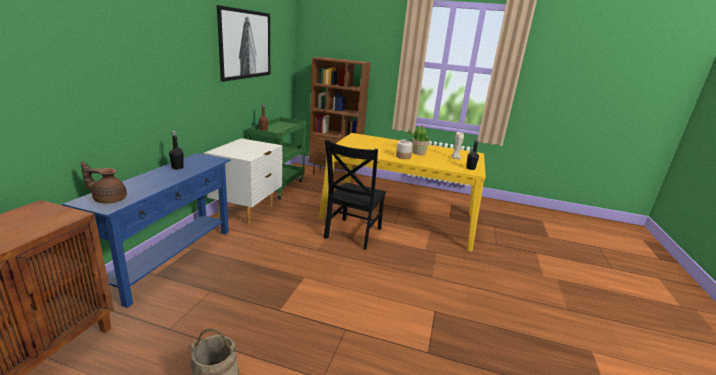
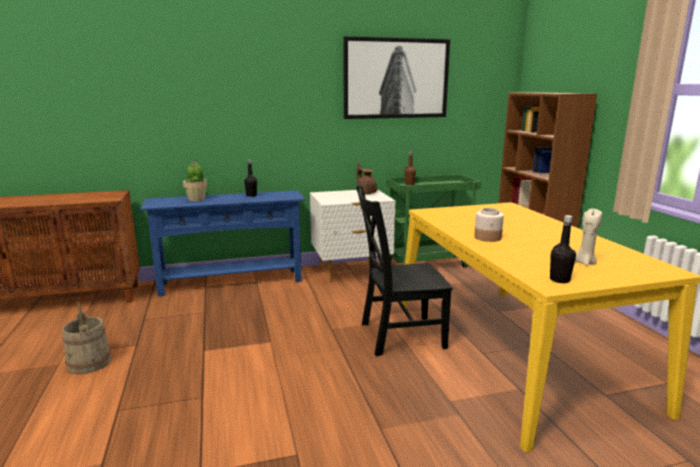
camera: 60 degrees right, 5 degrees down
brown teapot [81,162,127,204] -> brown teapot moved to [356,163,377,194]
potted plant [408,125,430,155] -> potted plant moved to [183,161,207,201]

